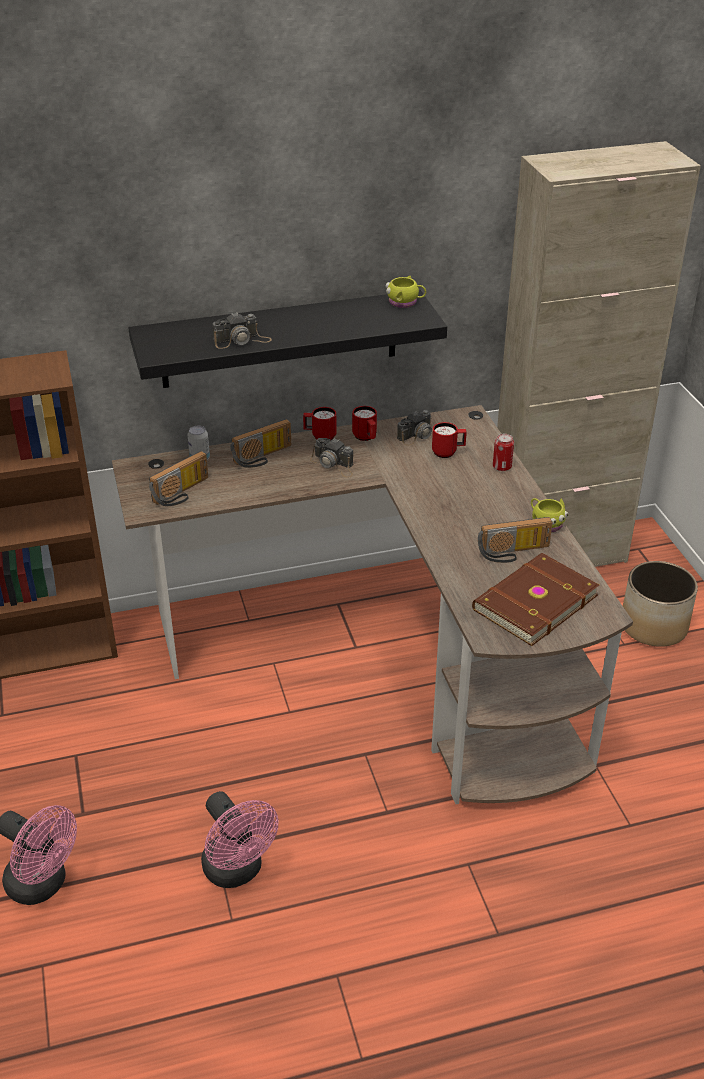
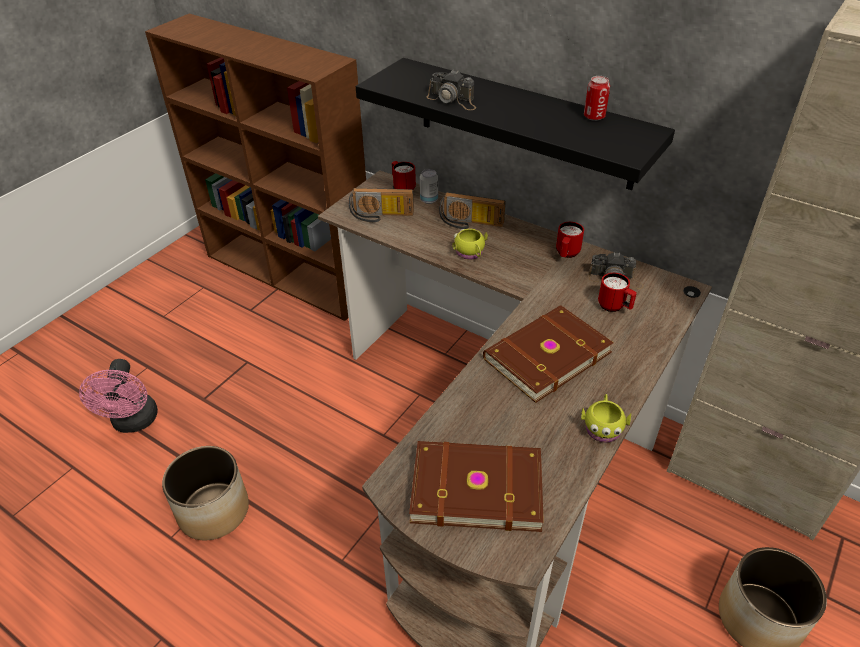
camera: 50 degrees right, 5 degrees up
pink fan [201,791,278,888] -> planter [162,446,249,540]
red mug [303,407,337,440] -> red mug moved to [392,161,416,190]
camera [310,438,353,478] -> none
yellow mug [385,275,426,308] -> yellow mug moved to [452,228,488,260]
radio [478,517,552,563] -> none
can [493,434,514,471] -> can moved to [584,76,610,121]
none -> brown book [483,305,614,403]

